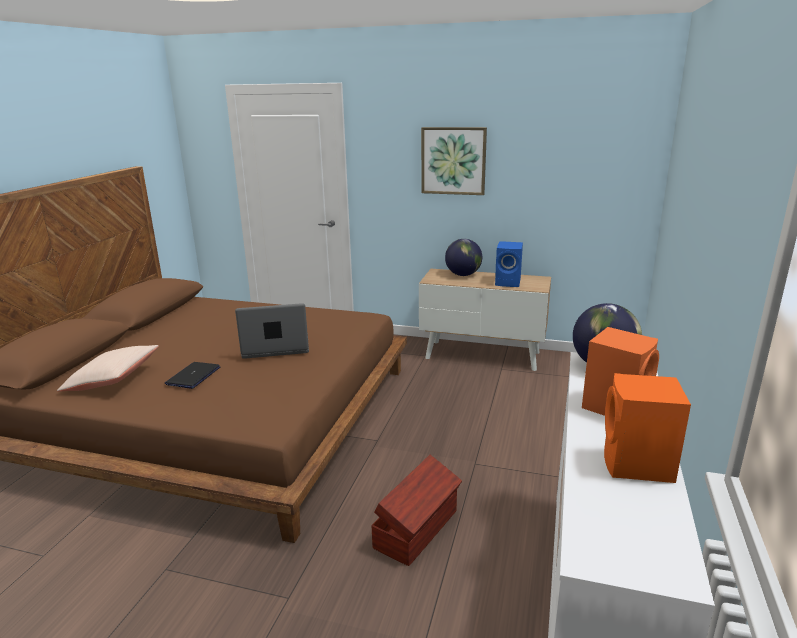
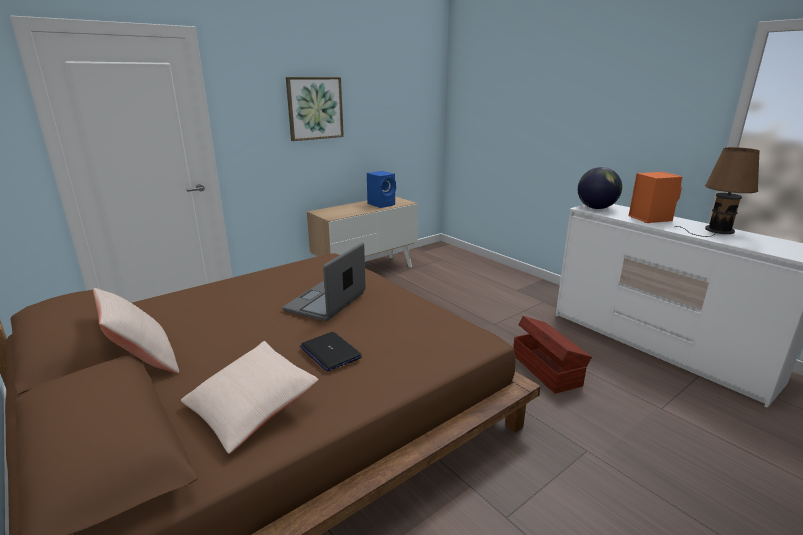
camera: 55 degrees left, 0 degrees up
globe [445,239,482,276] -> none
orange speaker [604,373,691,483] -> brown table lamp [675,147,760,237]
none -> beige pillow [93,288,179,374]

